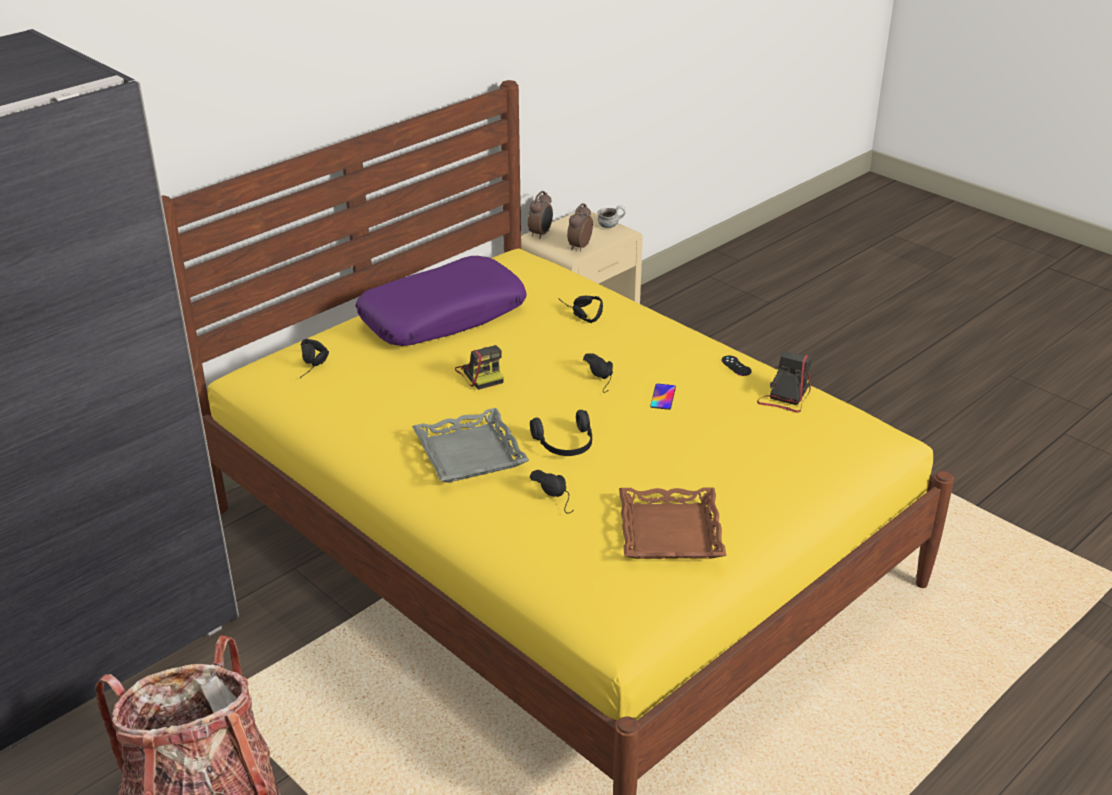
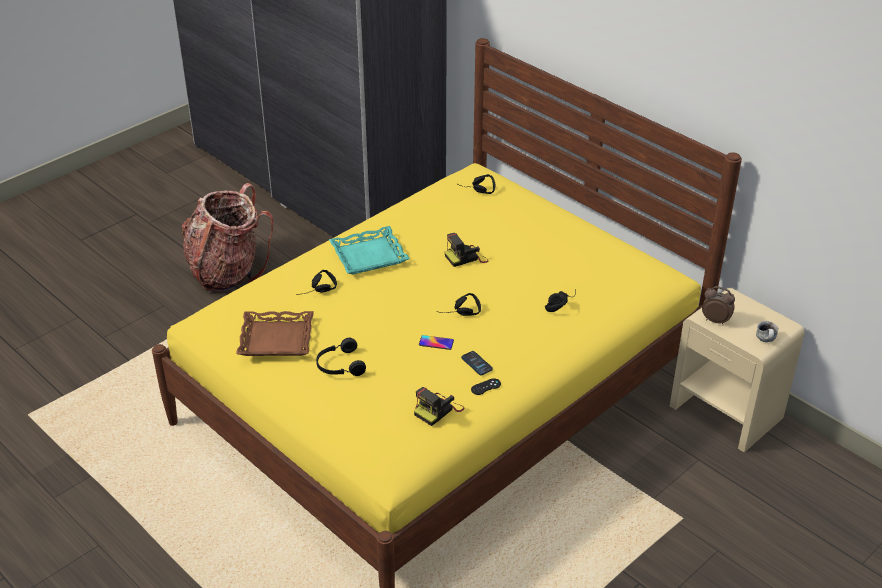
camera: 90 degrees right, 5 degrees up
purple pillow [356,256,527,346] -> none
grey tray [412,408,529,483] -> turquoise tray [329,226,410,274]
alarm clock [528,191,553,239] -> none
black headphones [530,410,592,456] -> black headphones moved to [316,338,366,376]
camera [757,350,812,413] -> camera turned 105 degrees clockwise [414,387,464,426]
none -> phone [461,351,493,375]

